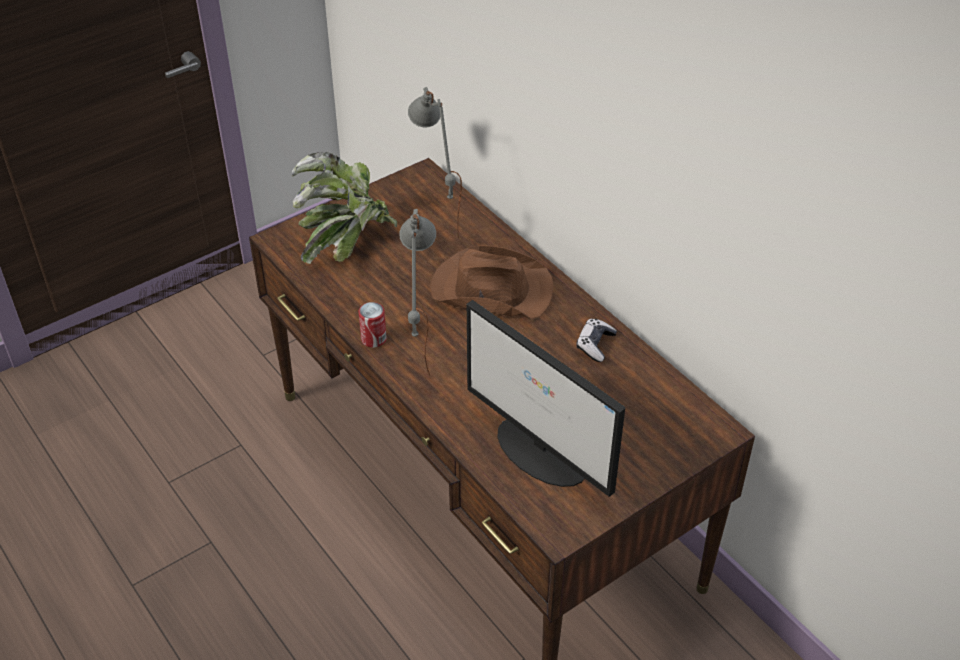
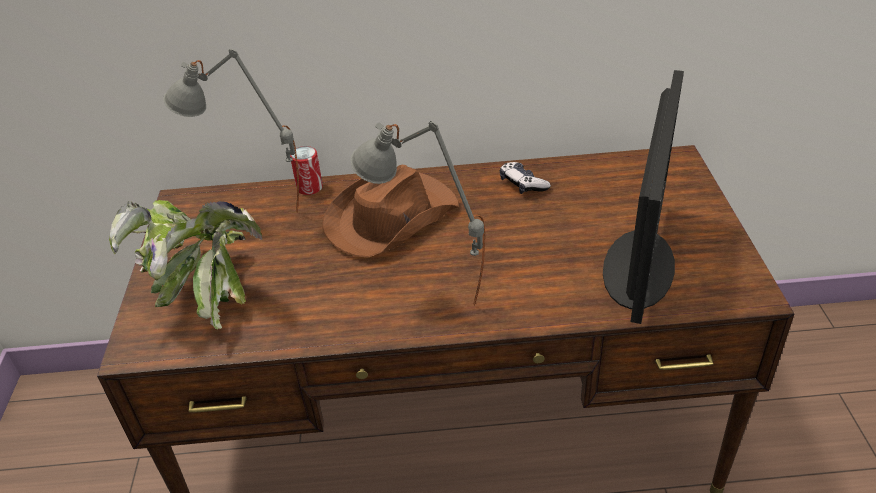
camera: 55 degrees left, 5 degrees down
can [359,302,386,347] -> can moved to [290,146,323,195]
monitor [467,300,625,497] -> monitor turned 60 degrees counterclockwise [603,70,684,324]

